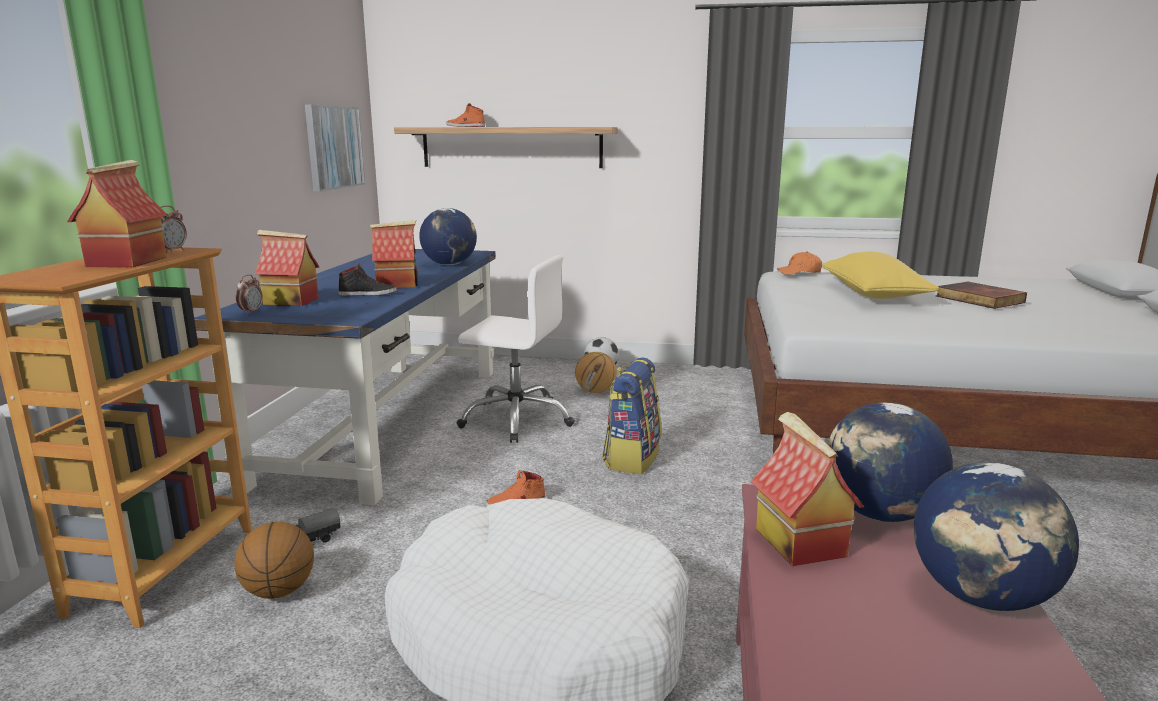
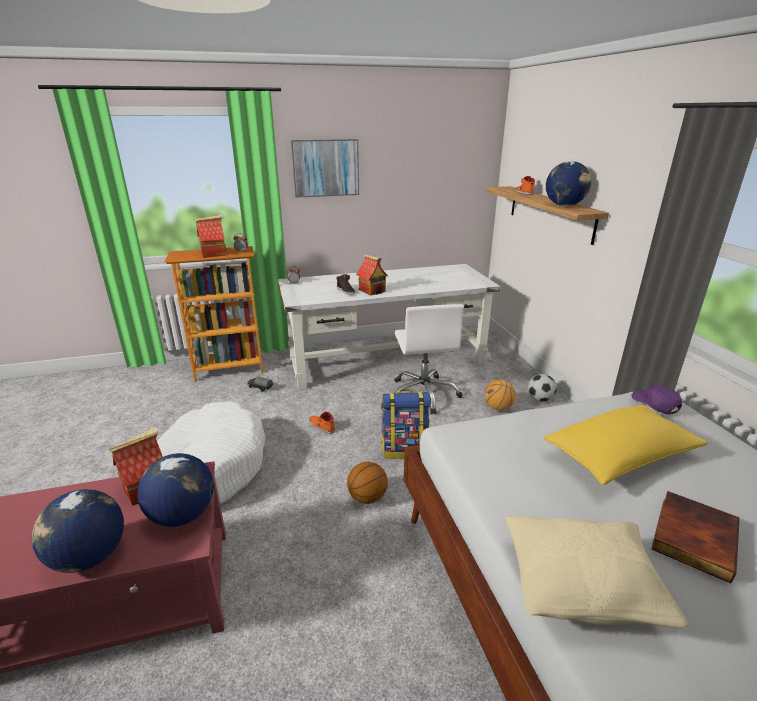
camera: 65 degrees right, 10 degrees up
blue desk [194,249,496,505] -> white desk [278,264,500,390]
basketball [234,522,314,599] -> basketball moved to [347,462,388,504]
toy house [255,230,319,306] -> none
picture [305,104,365,192] -> picture moved to [291,139,359,198]
globe [419,208,477,265] -> globe moved to [546,161,591,206]
orange cap [777,251,822,275] -> purple cap [632,385,682,415]
none -> beige pillow [505,516,689,628]

